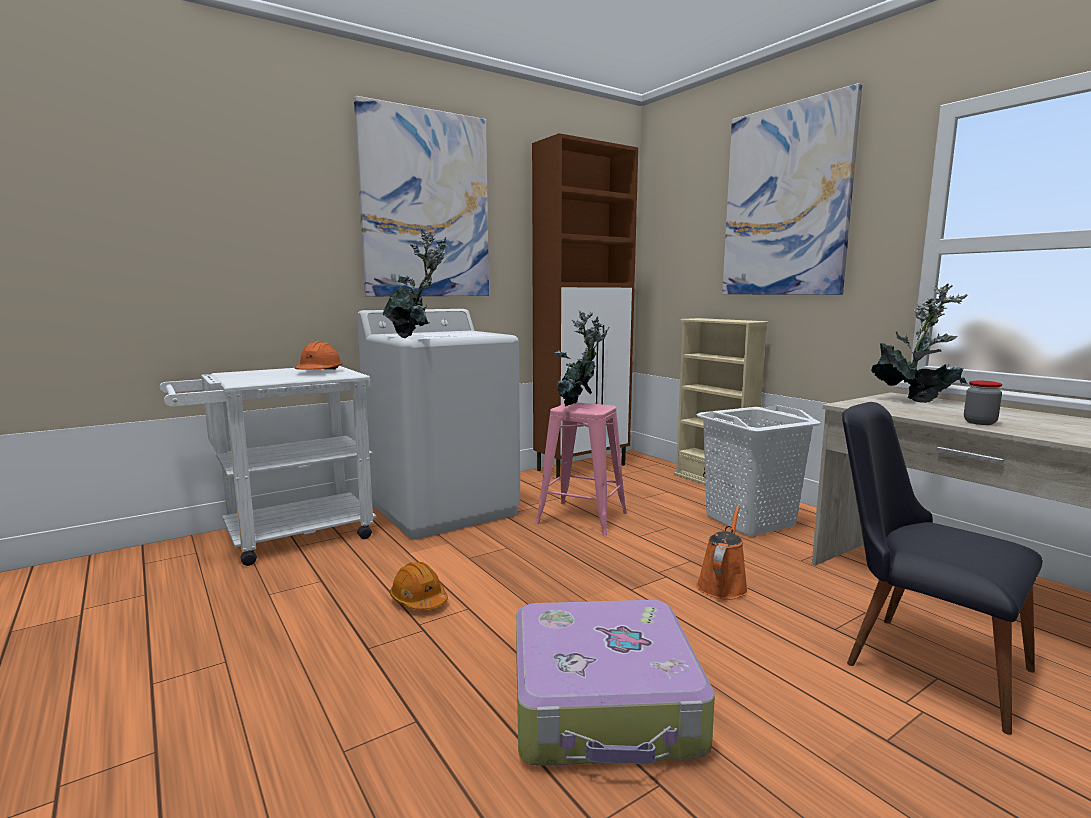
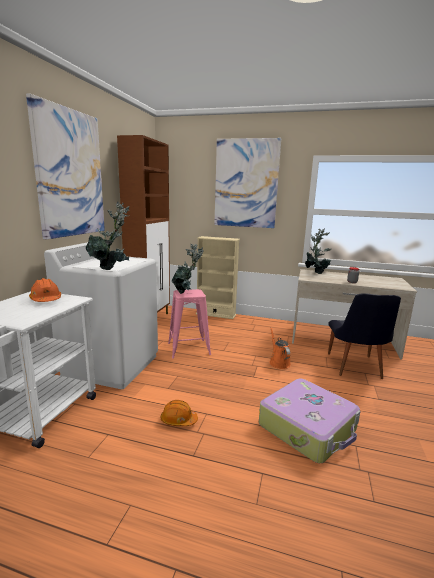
camera: 40 degrees left, 5 degrees up
white laundry basket [696,405,821,536] -> none
black chair [842,402,1043,735] -> black chair turned 90 degrees counterclockwise [328,293,401,379]

